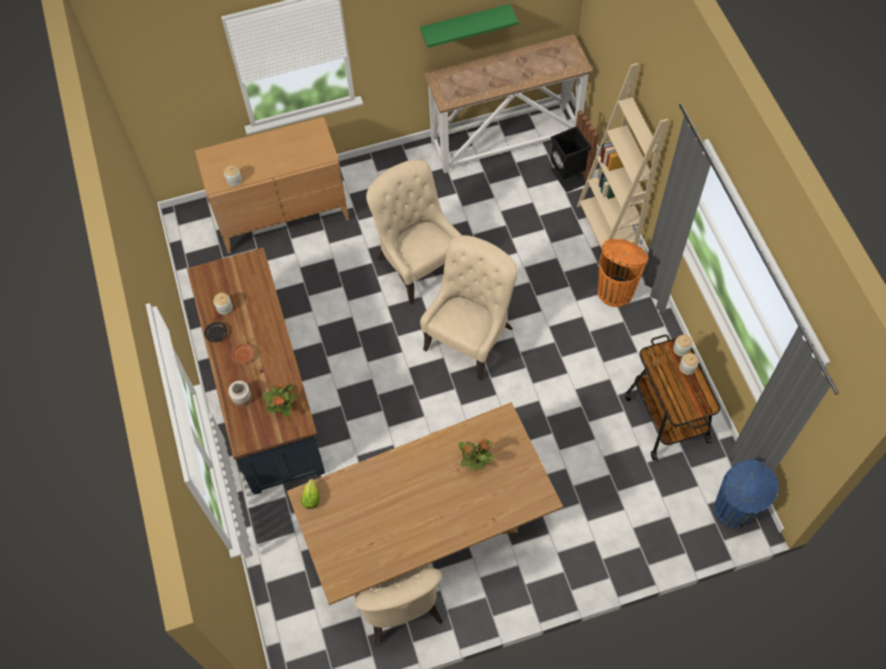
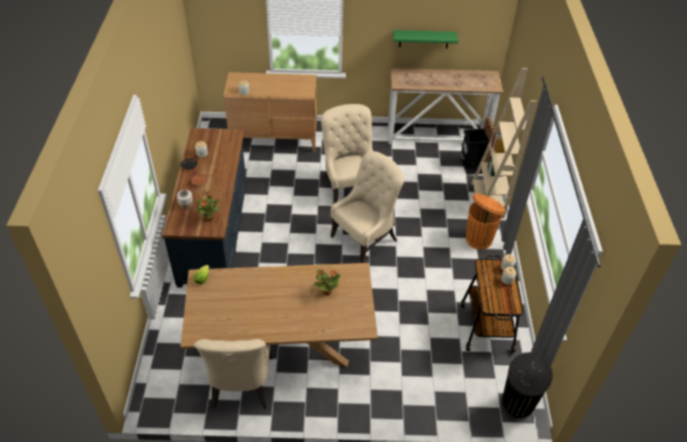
camera: 15 degrees right, 15 degrees down
blue trash can [714,460,779,528] -> black trash can [502,352,553,418]

